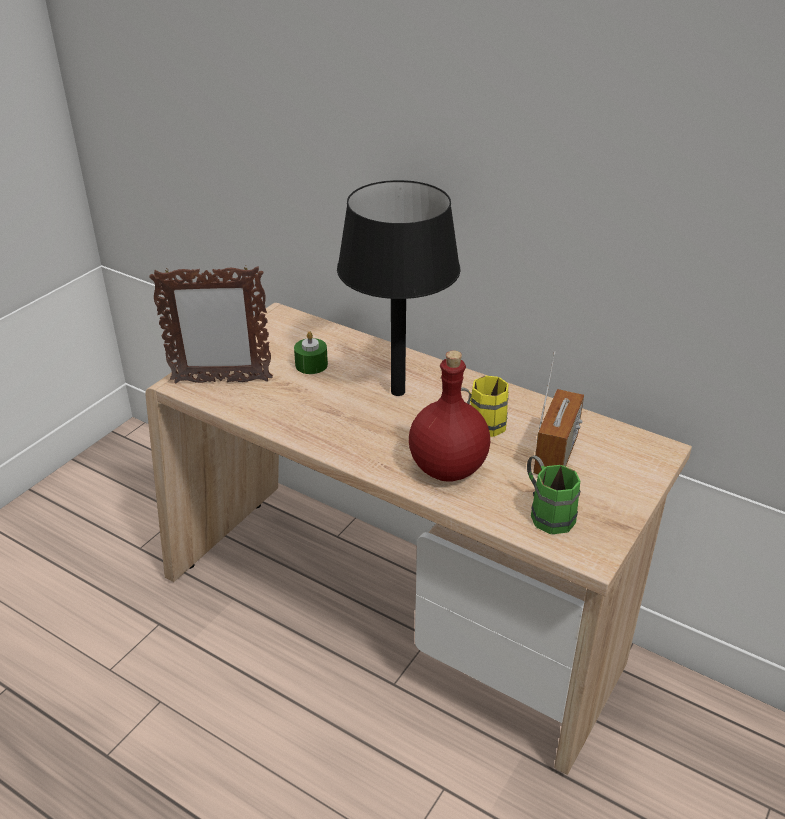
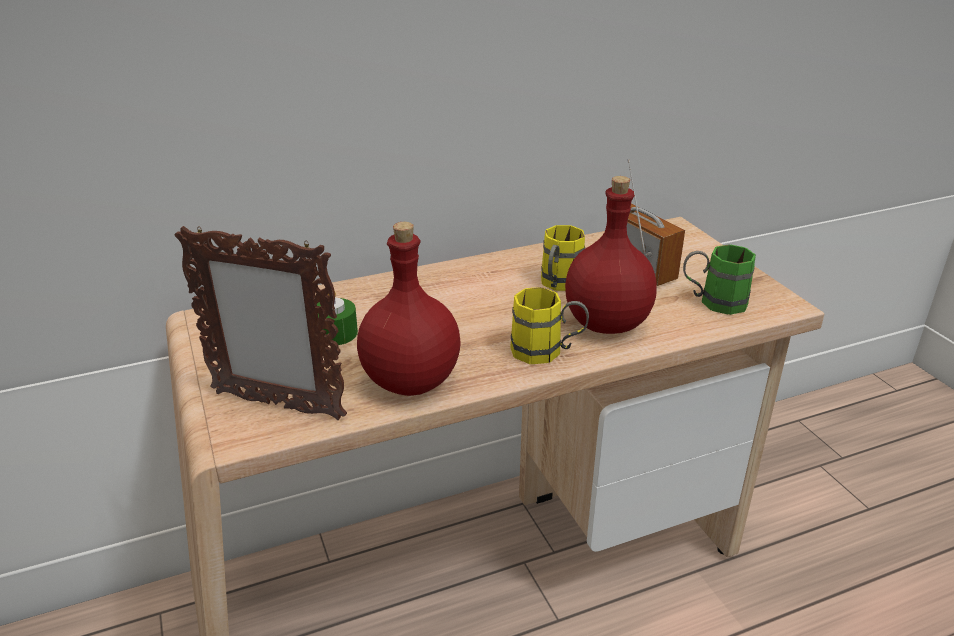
camera: 55 degrees left, 5 degrees down
picture frame [149,266,273,383] -> picture frame turned 75 degrees clockwise [175,226,347,420]
black table lamp [337,180,461,396] -> none
none -> red bottle [357,222,461,396]
none -> yellow mug [510,287,589,364]

